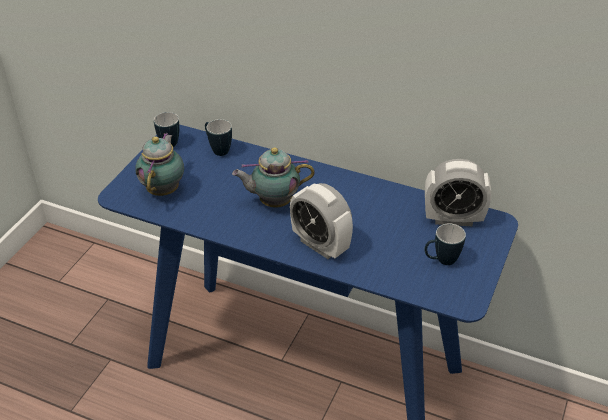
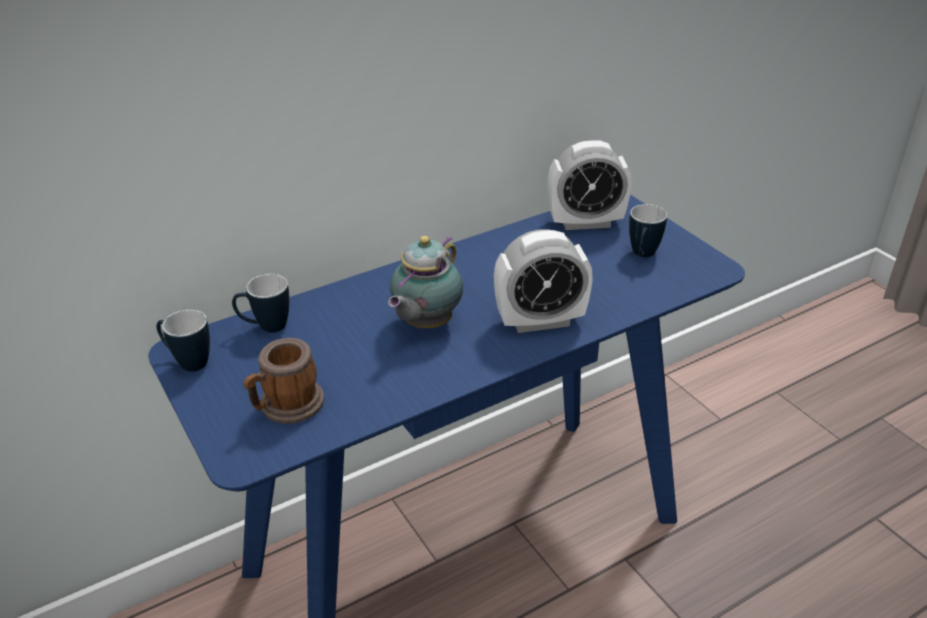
camera: 55 degrees left, 5 degrees down
teapot [135,133,184,196] -> mug [243,338,324,423]
alarm clock [425,159,491,226] -> alarm clock turned 45 degrees clockwise [547,141,632,230]

